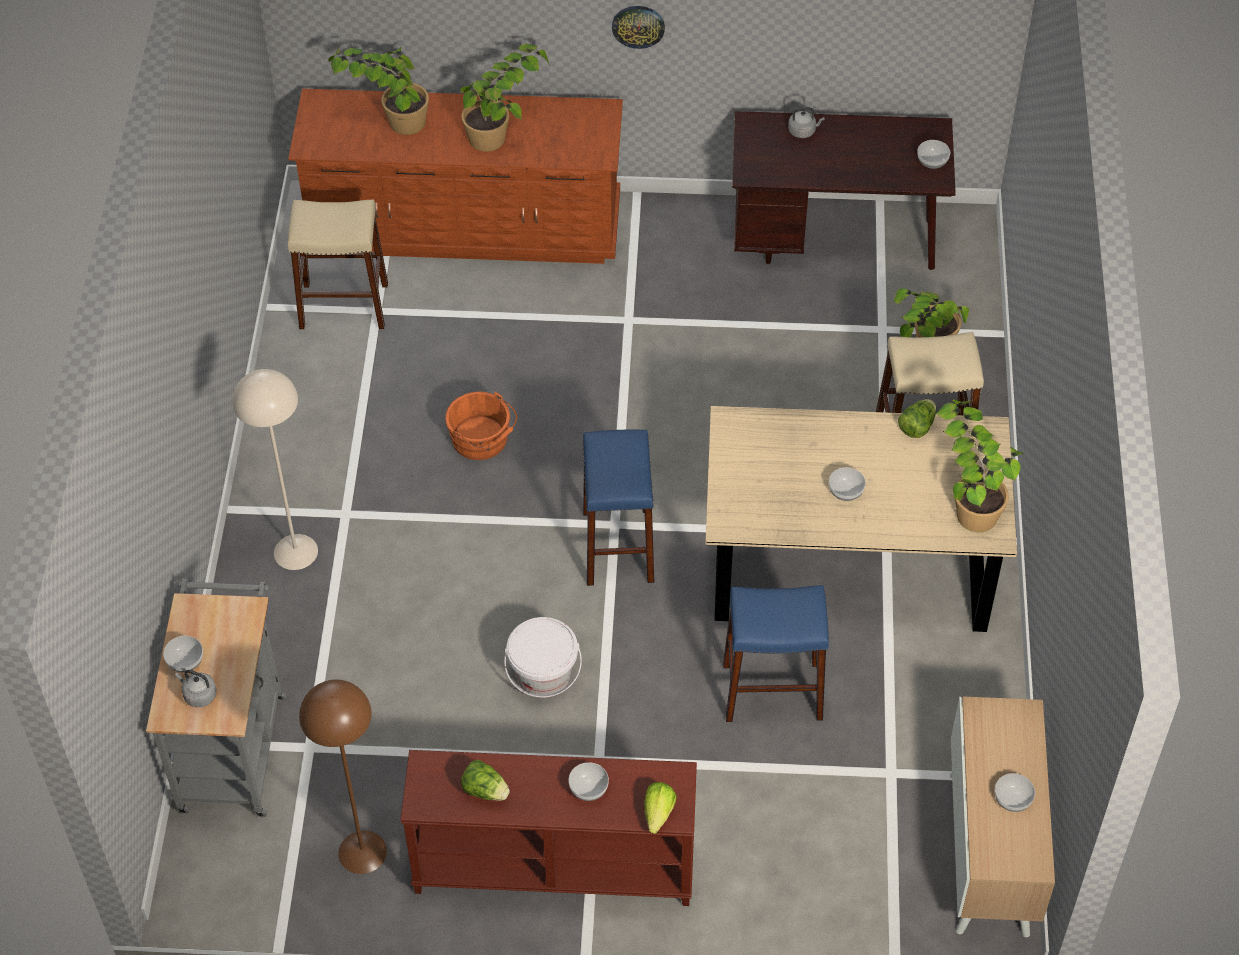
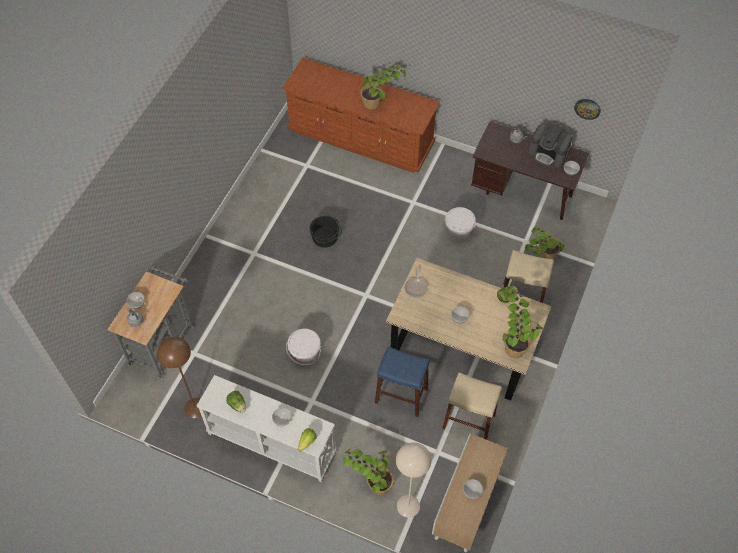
camera: 20 degrees right, 5 degrees up
beige floor lamp [232,369,318,570] -> beige floor lamp moved to [396,442,431,518]
beige stool [288,200,388,329] -> beige stool moved to [442,372,502,440]
potted plant [328,46,429,135] -> potted plant moved to [343,448,394,495]
brown console table [400,750,697,906] -> white console table [197,375,337,482]
orange bucket [445,392,517,460] -> black bucket [309,216,342,248]
blue stool [582,429,655,586] -> none
wall clock [612,6,665,49] -> wall clock moved to [574,99,601,120]
none -> frying pan [404,267,427,298]
none -> white bucket [445,207,477,242]
none -> coffee machine [528,123,572,167]

